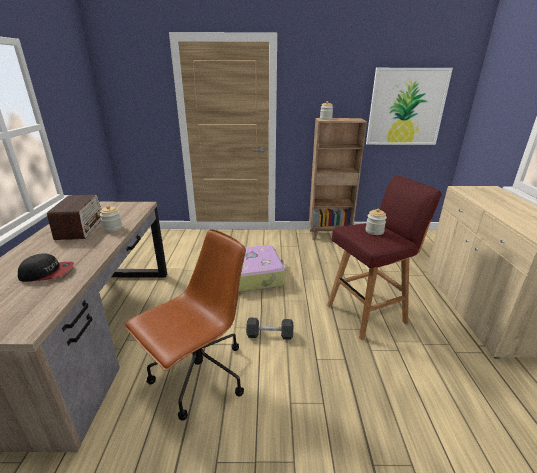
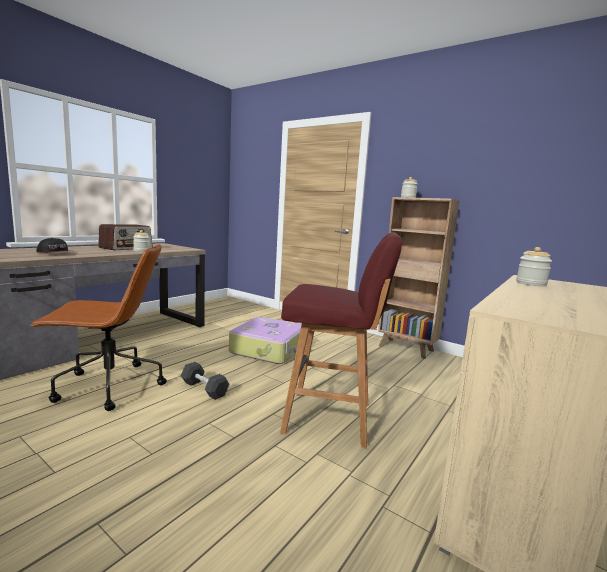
camera: 35 degrees right, 15 degrees down
picture [366,68,453,145] -> none
jar [366,209,387,235] -> jar moved to [516,247,552,286]

